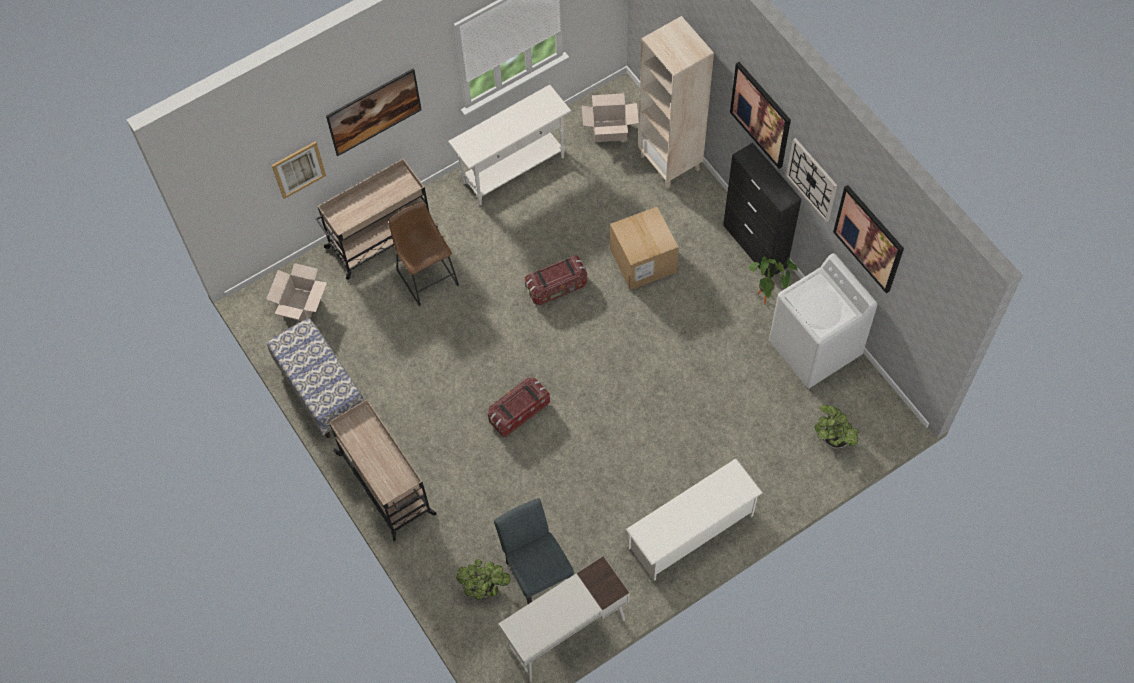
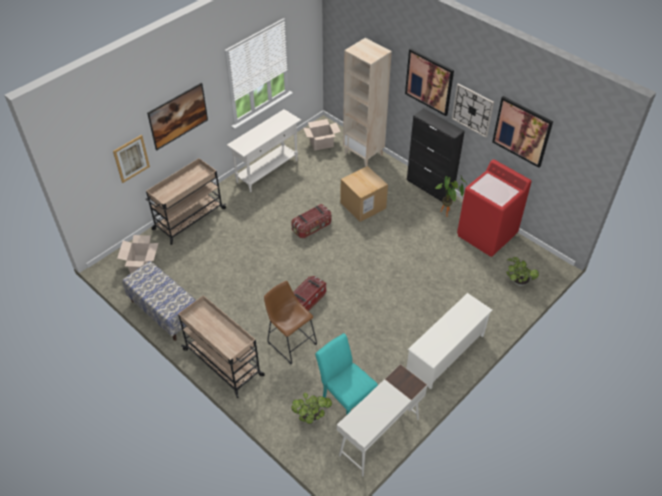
camera: 15 degrees left, 15 degrees down
brown stool [389,203,459,306] -> brown stool moved to [264,281,317,364]
grey chair [494,498,574,604] -> turquoise chair [315,333,378,415]
white washing machine [769,253,878,388] -> red washing machine [457,159,532,257]

